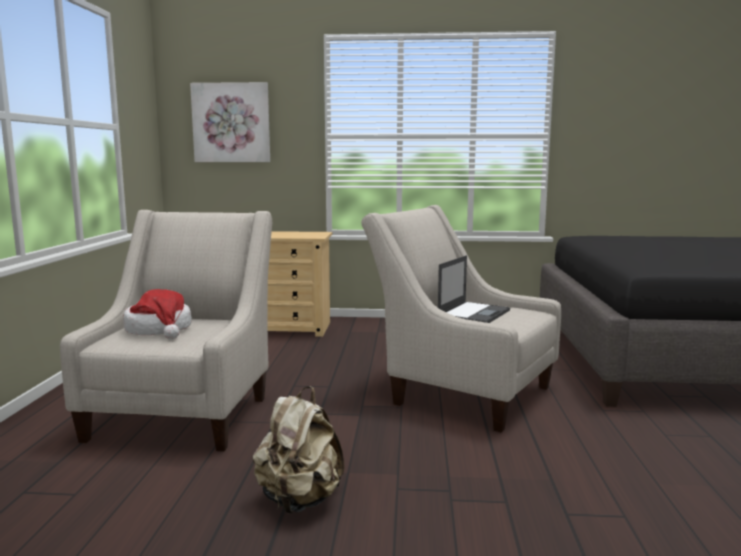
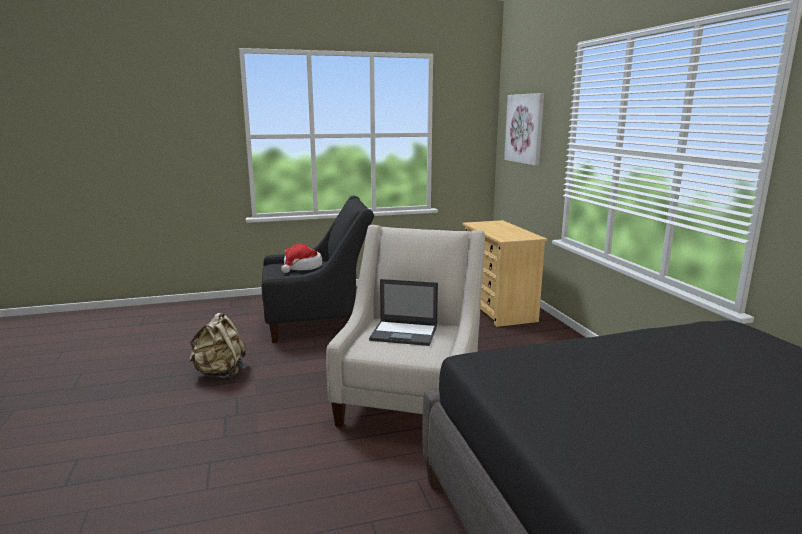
camera: 70 degrees right, 5 degrees up
beige armchair [60,210,272,452] -> black armchair [262,195,374,343]

